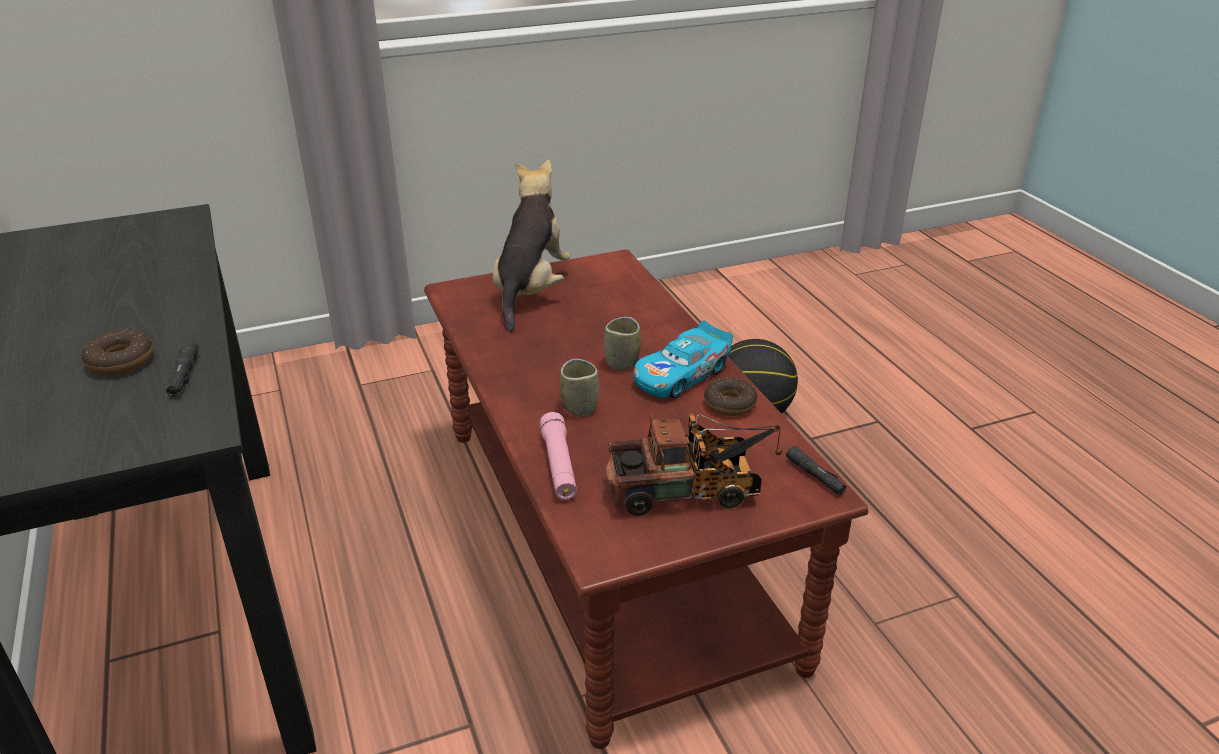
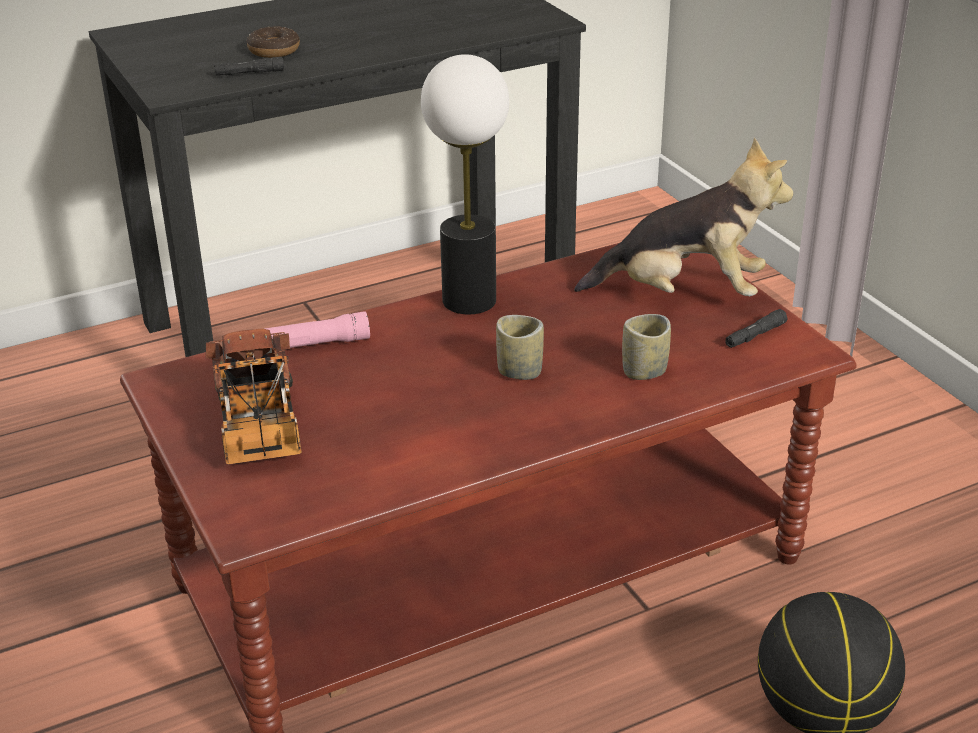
camera: 85 degrees right, 0 degrees up
cup [560,359,599,417] -> cup moved to [622,314,671,380]
toy car [633,321,733,399] -> none
donut [704,378,757,416] -> none
black flashlight [786,446,846,495] -> black flashlight moved to [725,309,788,348]
none -> table lamp [421,54,509,314]

